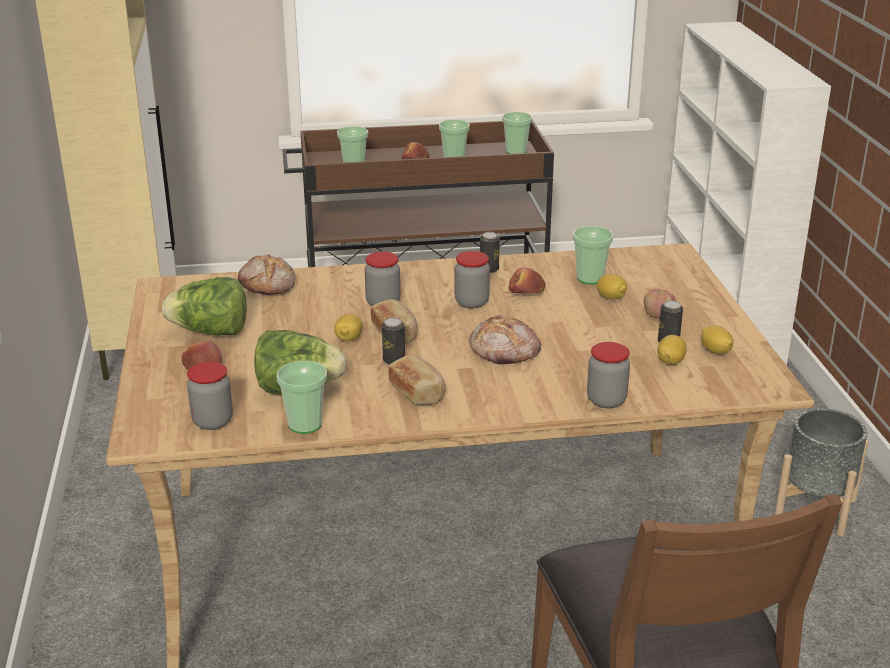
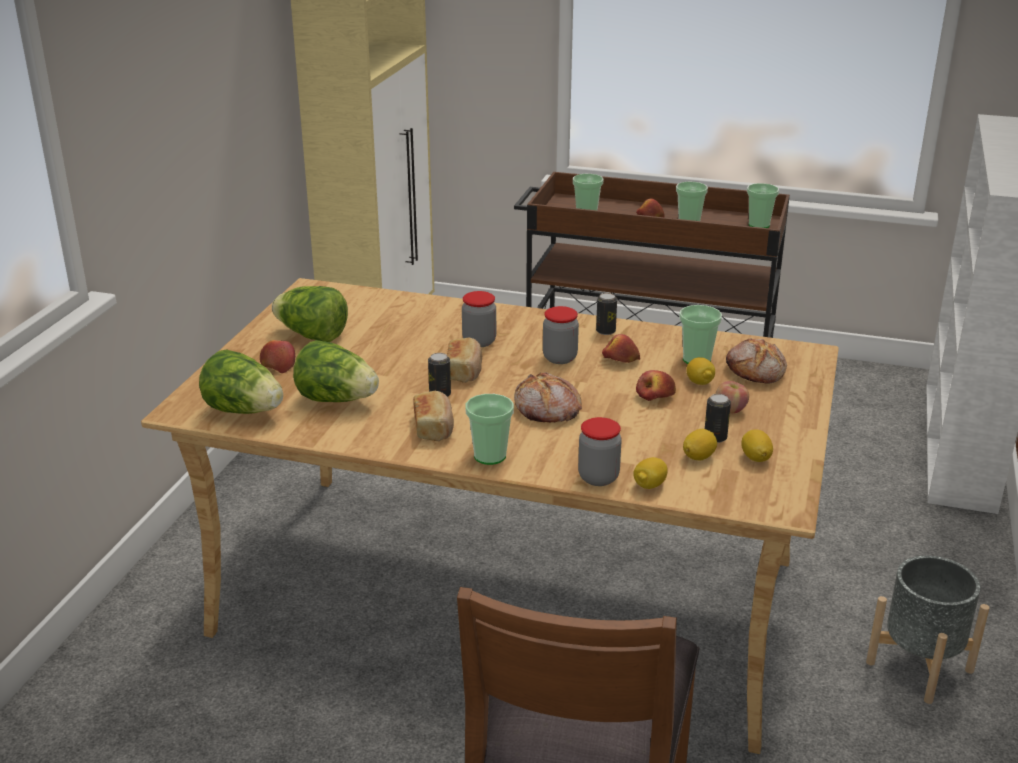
camera: 25 degrees right, 0 degrees up
jar [187,361,233,430] -> lettuce [199,349,283,414]
bread [238,254,296,295] -> bread moved to [726,338,787,384]
cup [277,361,327,434] -> cup moved to [465,394,514,465]
lemon [334,314,362,341] -> lemon moved to [633,457,668,489]
none -> apple [636,370,676,401]

